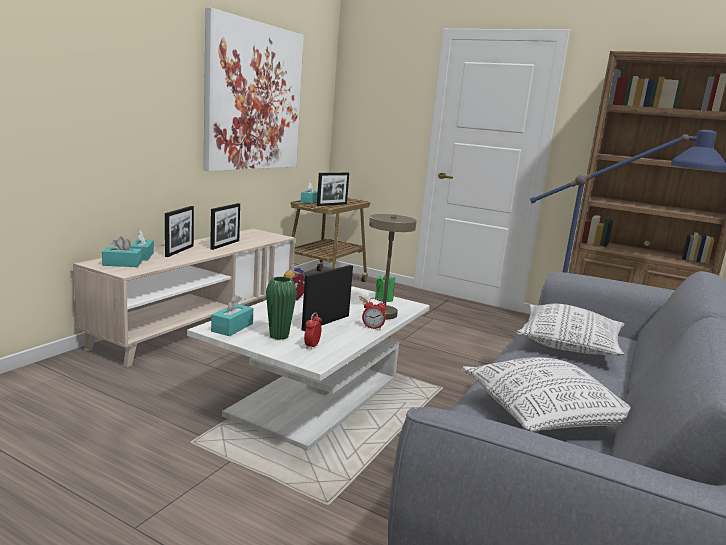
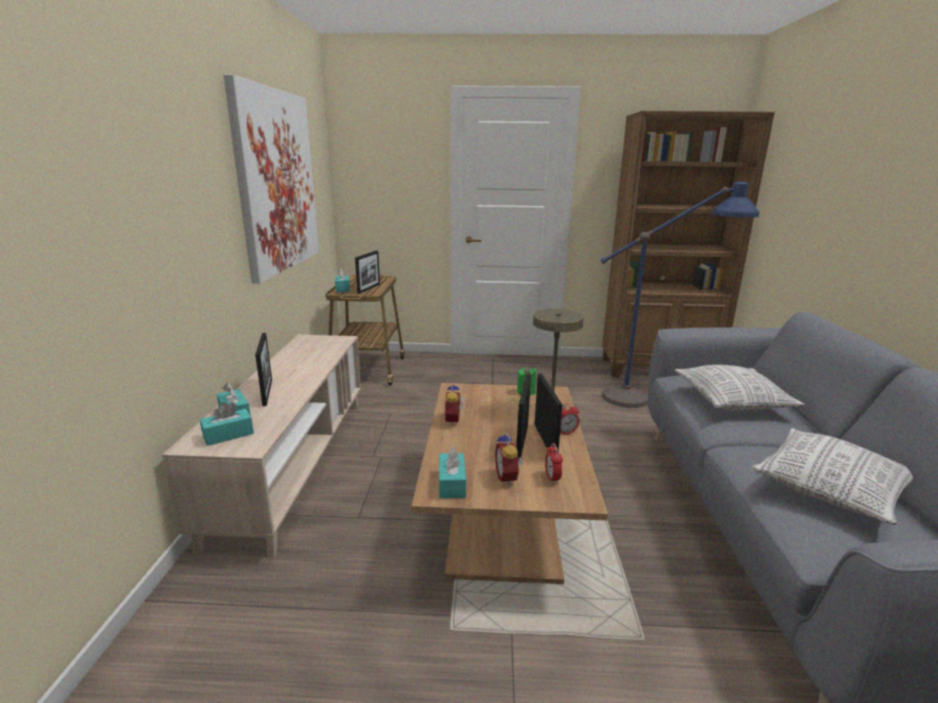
camera: 25 degrees left, 5 degrees up
white coffee table [187,286,430,451] -> brown coffee table [411,383,608,584]
picture frame [210,203,240,250] -> picture frame moved to [535,373,562,452]
green vase [266,276,297,340] -> alarm clock [495,431,523,485]

